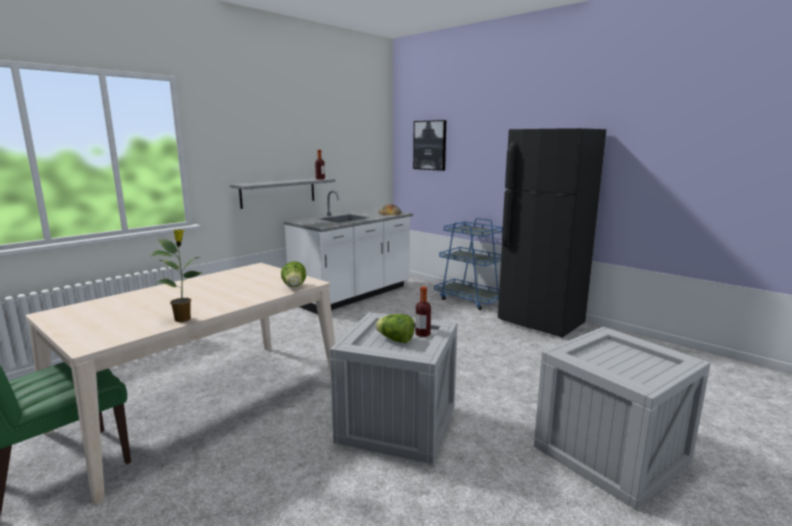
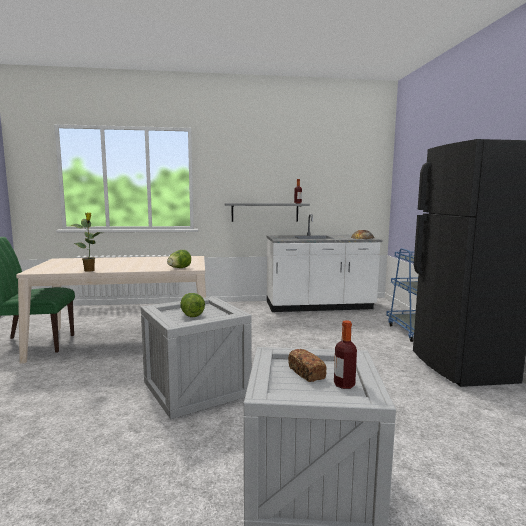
camera: 40 degrees right, 5 degrees down
picture [413,120,446,171] -> none
bottle [416,286,431,337] -> bottle moved to [334,320,357,389]
none -> bread [288,349,327,382]

